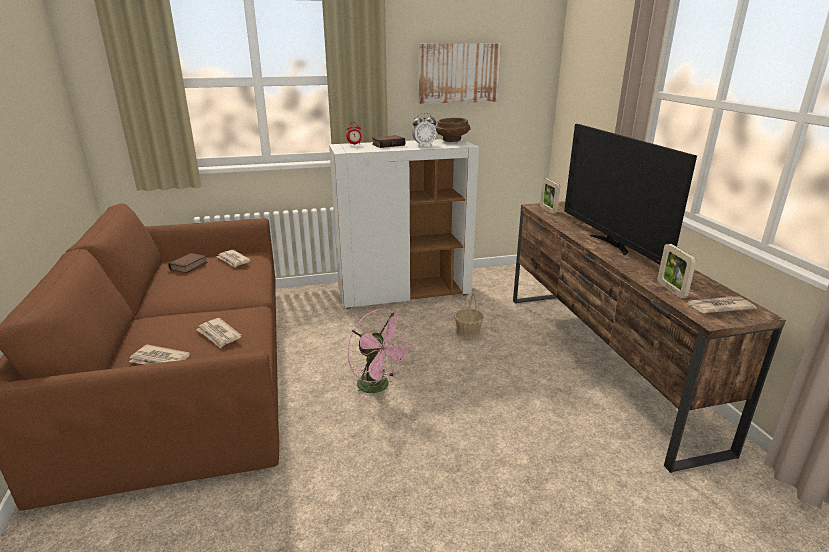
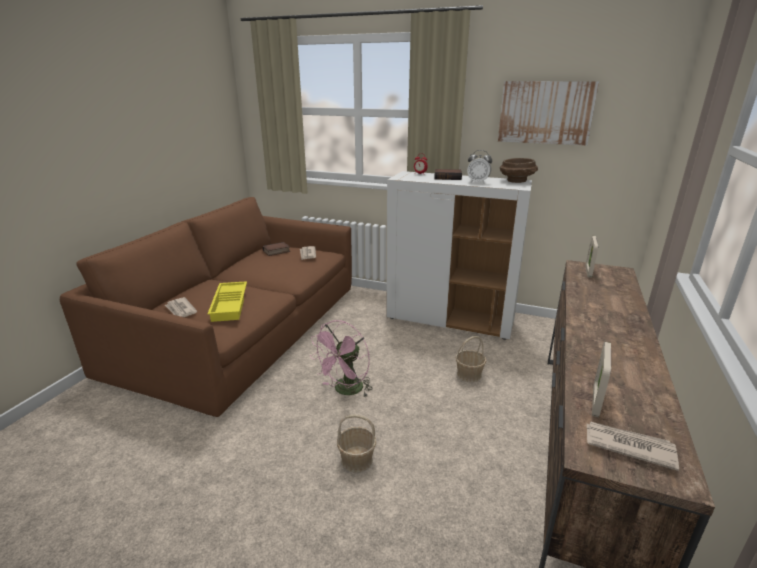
camera: 35 degrees right, 0 degrees up
newspaper [196,318,242,348] -> yellow tray [207,281,247,322]
pink fan [348,309,413,402] -> pink fan turned 45 degrees clockwise [310,320,373,397]
television [564,124,697,265] -> none
none -> basket [337,414,376,473]

